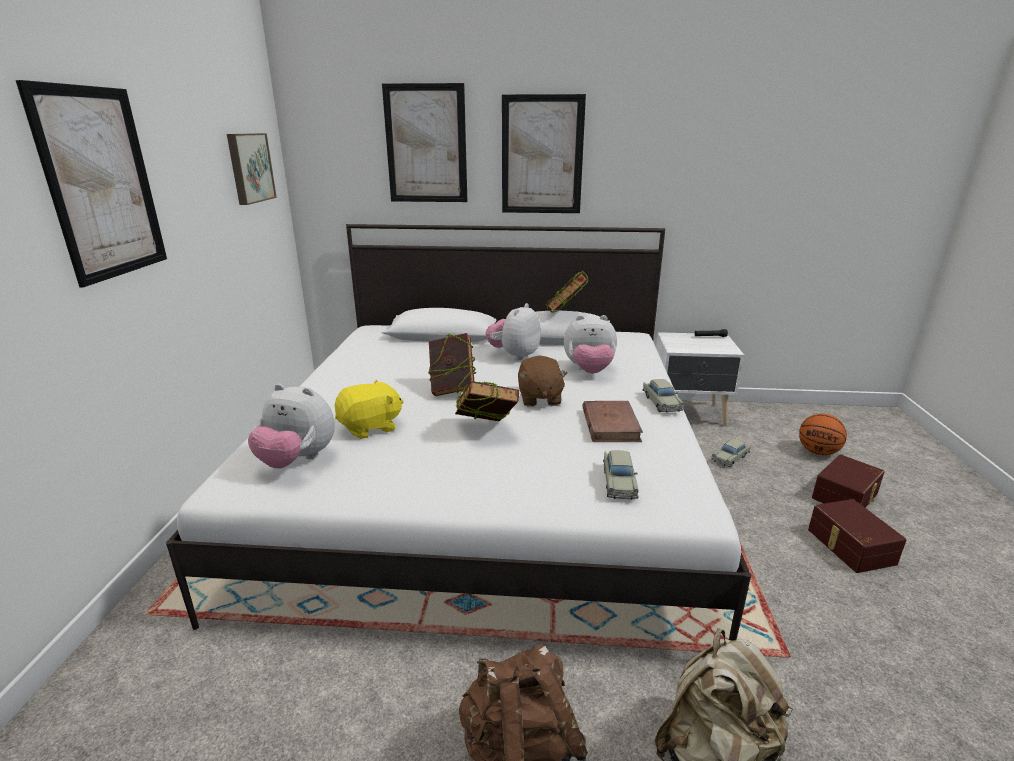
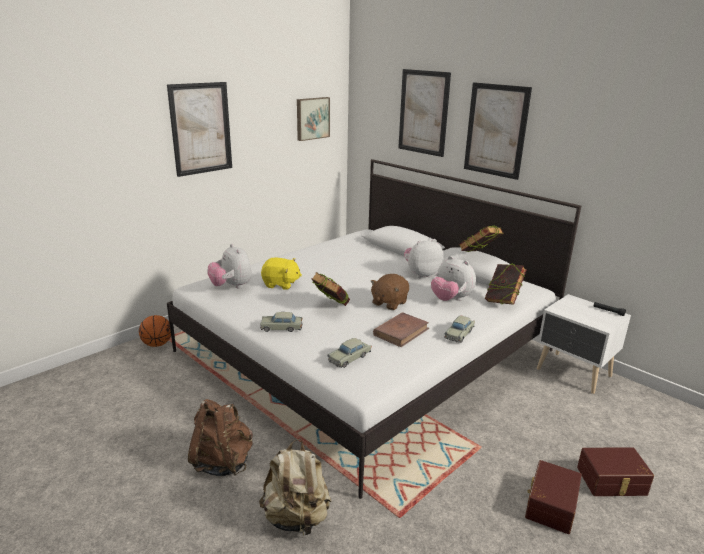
camera: 40 degrees right, 0 degrees up
book [428,333,476,396] -> book moved to [485,263,527,305]
beige toy car [712,438,751,467] -> beige toy car moved to [260,312,302,332]
basketball [799,414,847,455] -> basketball moved to [139,315,171,347]

